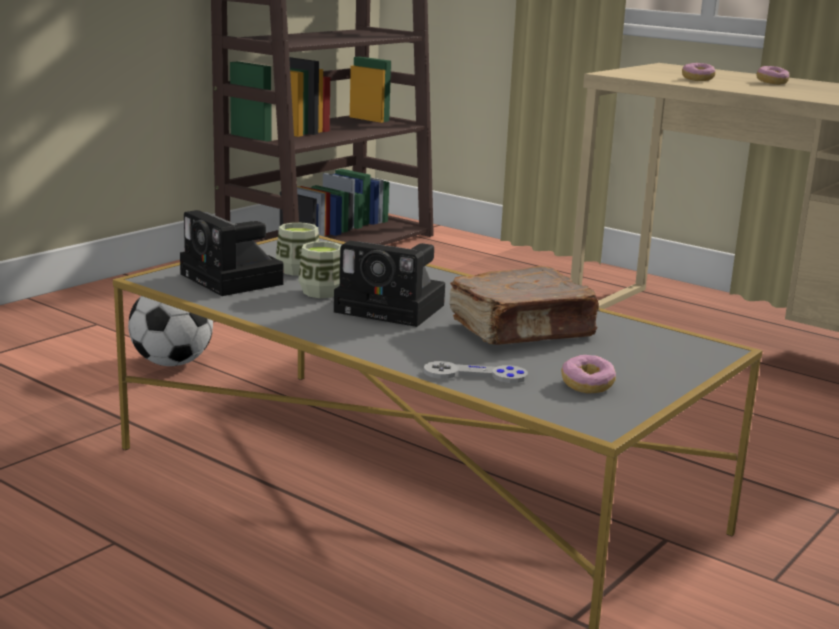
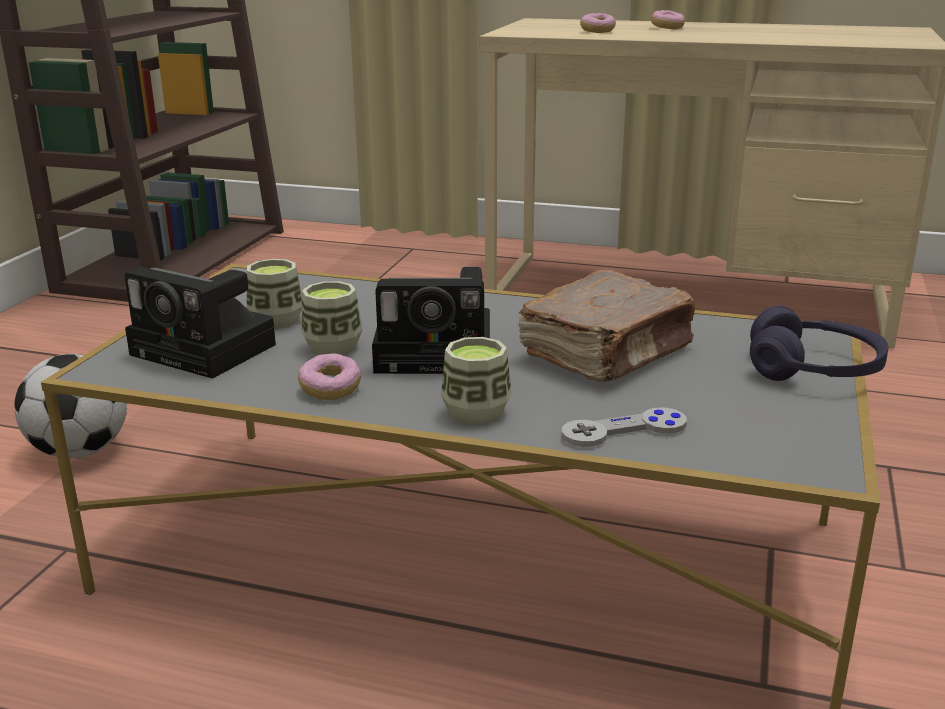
camera: 20 degrees left, 5 degrees up
donut [561,355,616,394] -> donut moved to [298,353,361,400]
none -> cup [441,337,511,425]
none -> purple headphones [750,306,888,381]

